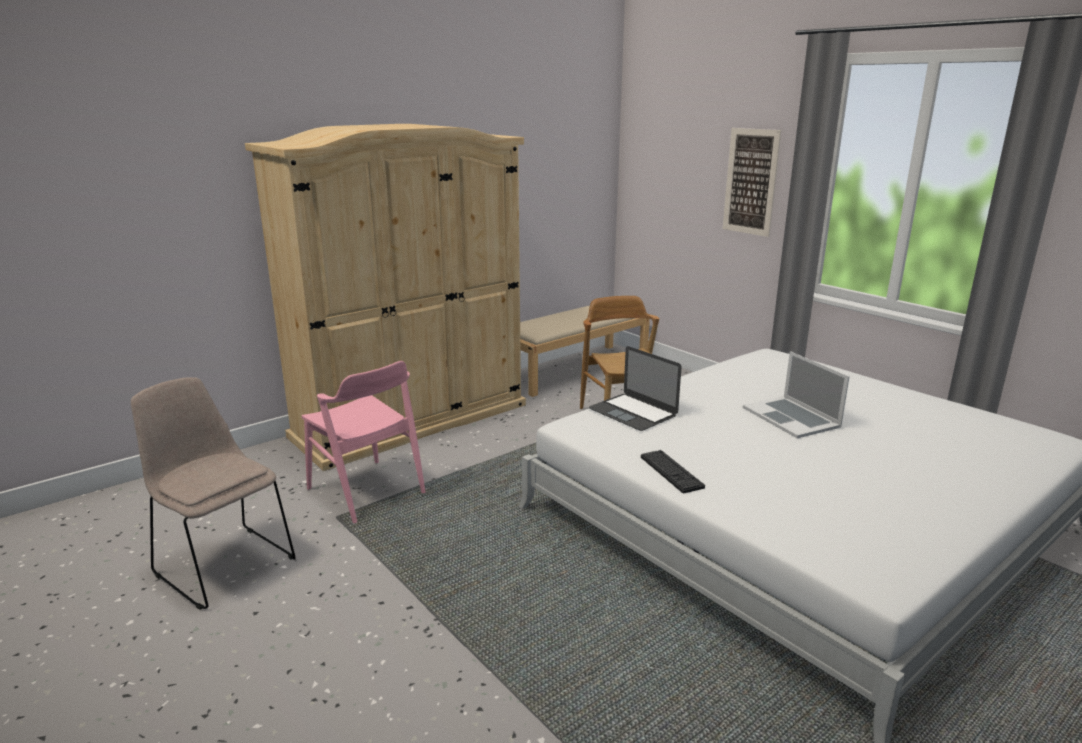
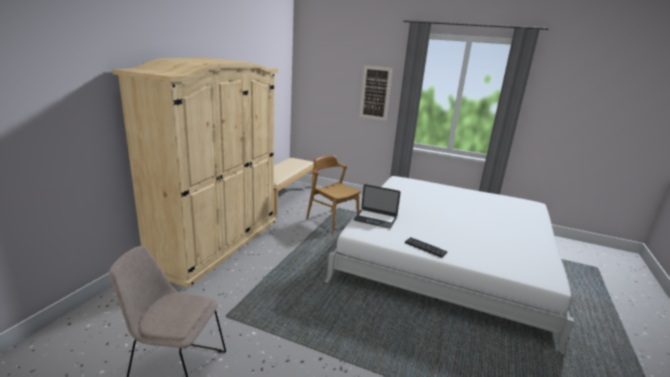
camera: 30 degrees left, 0 degrees up
pink chair [302,361,425,523] -> none
laptop [743,351,849,438] -> none

